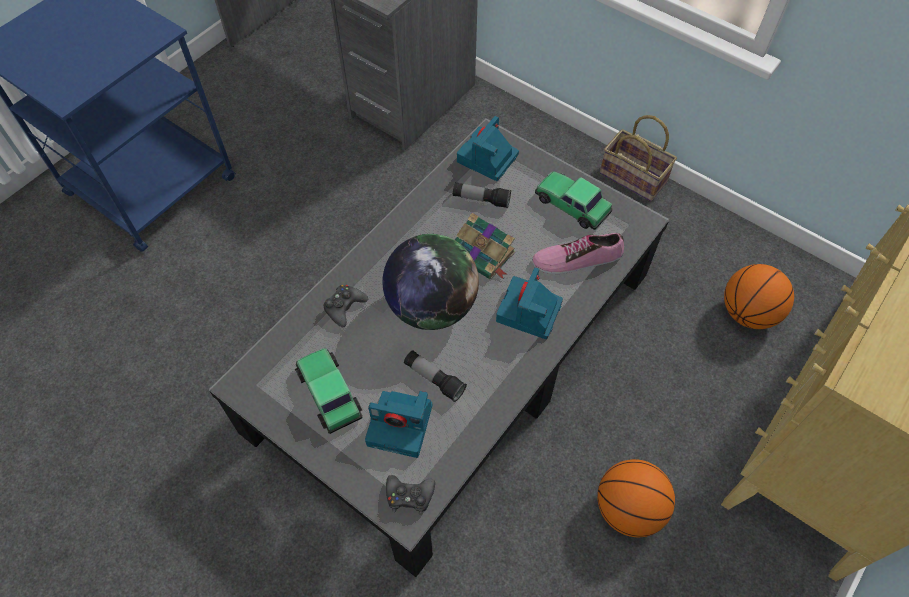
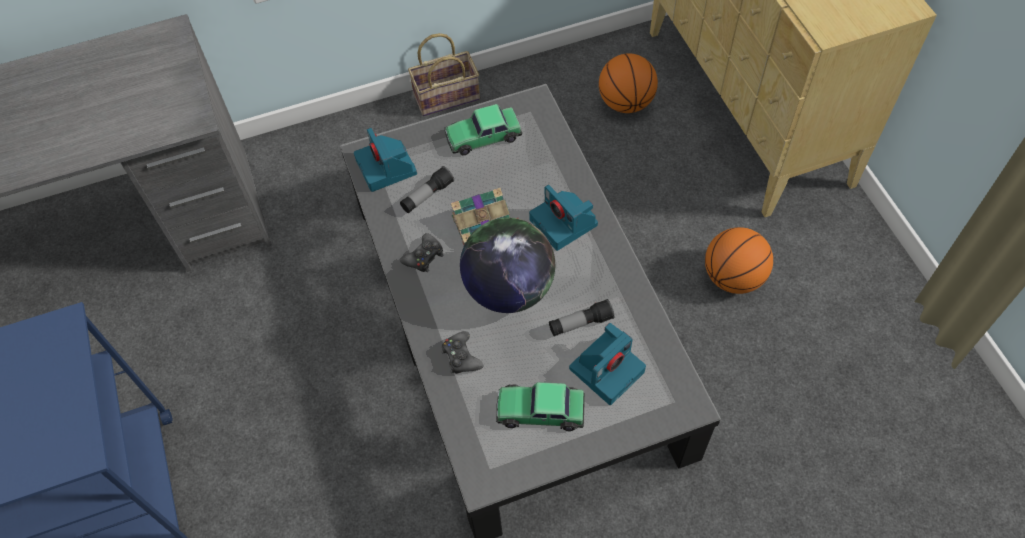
camera: 55 degrees left, 0 degrees up
black game controller [386,475,435,515] -> black game controller moved to [400,233,444,272]
shoe [532,233,624,274] -> none

